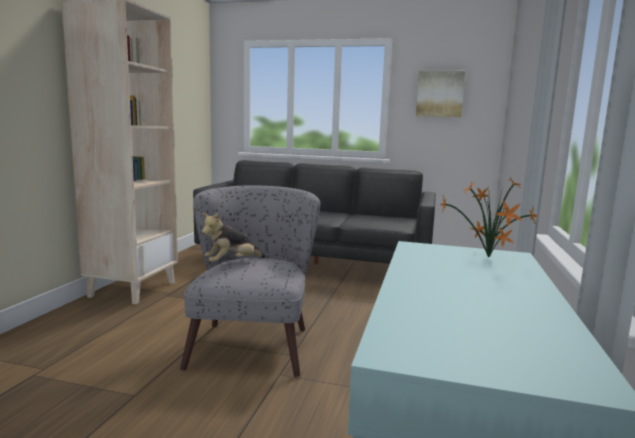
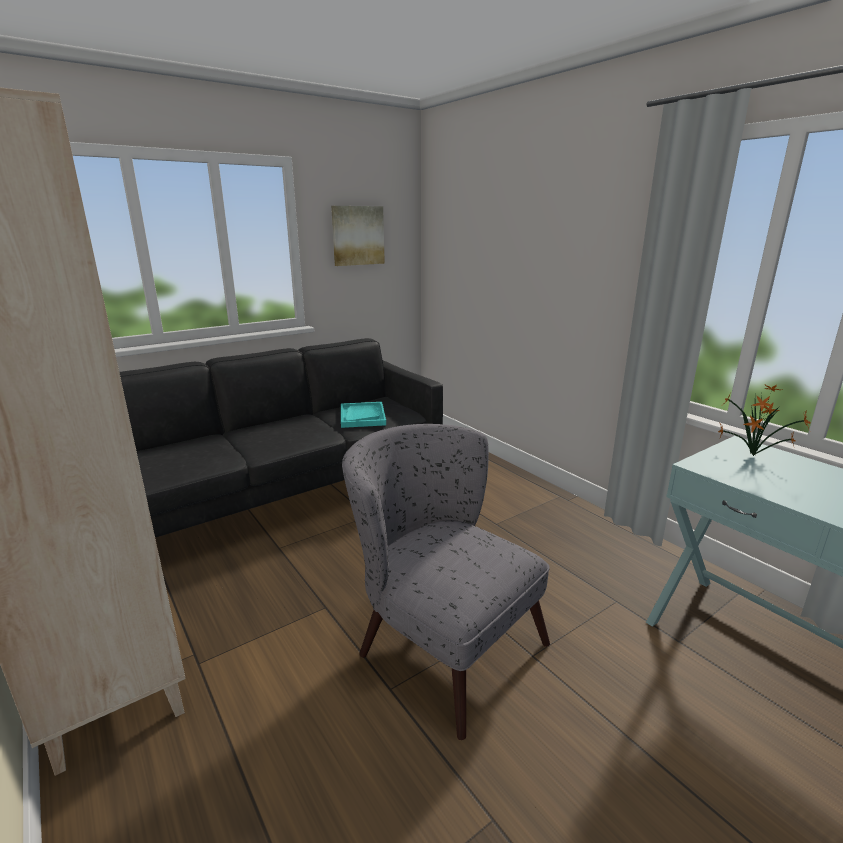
camera: 50 degrees left, 10 degrees up
plush toy [202,213,265,262] -> none
none -> turquoise tray [341,402,386,428]

